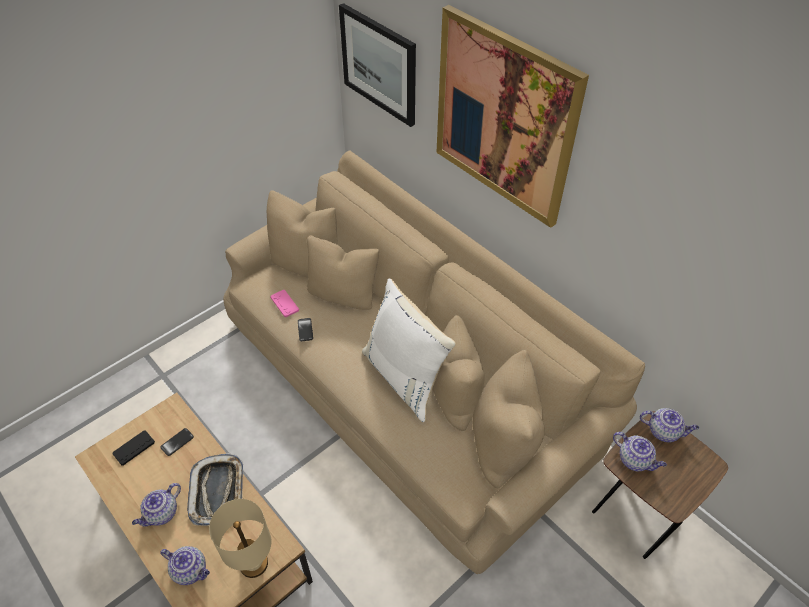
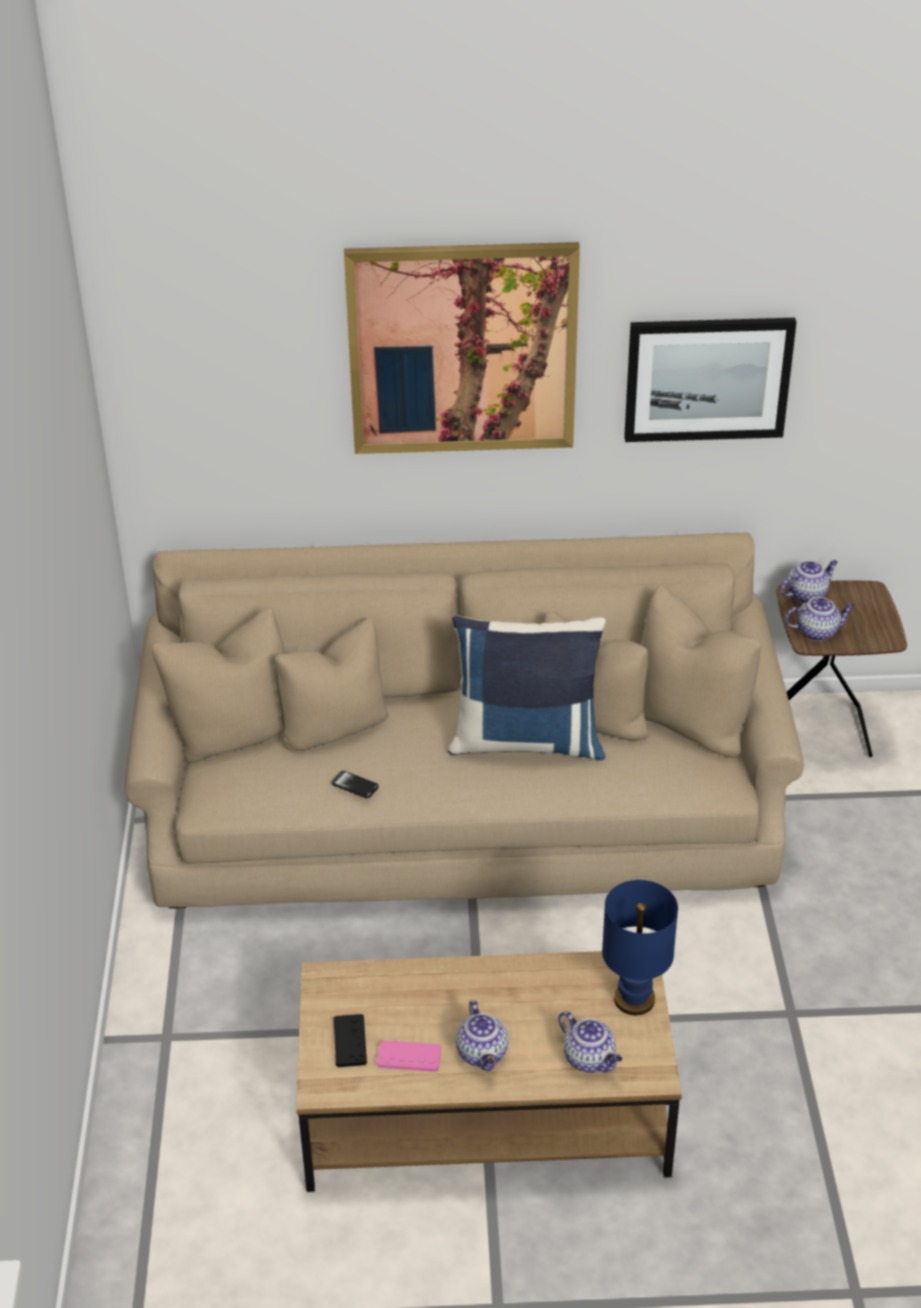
camera: 50 degrees left, 10 degrees down
teapot [160,546,210,585] -> teapot turned 75 degrees clockwise [558,1011,622,1072]
phone [161,428,194,456] -> none
tray [187,453,243,526] -> none
beige table lamp [209,499,271,578] -> blue table lamp [602,880,678,1015]
pink game controller [270,290,299,317] -> pink game controller moved to [377,1040,441,1072]
picture [339,3,416,127] -> picture moved to [624,318,797,442]
white pillow [362,278,456,422] -> blue pillow [448,615,606,760]

